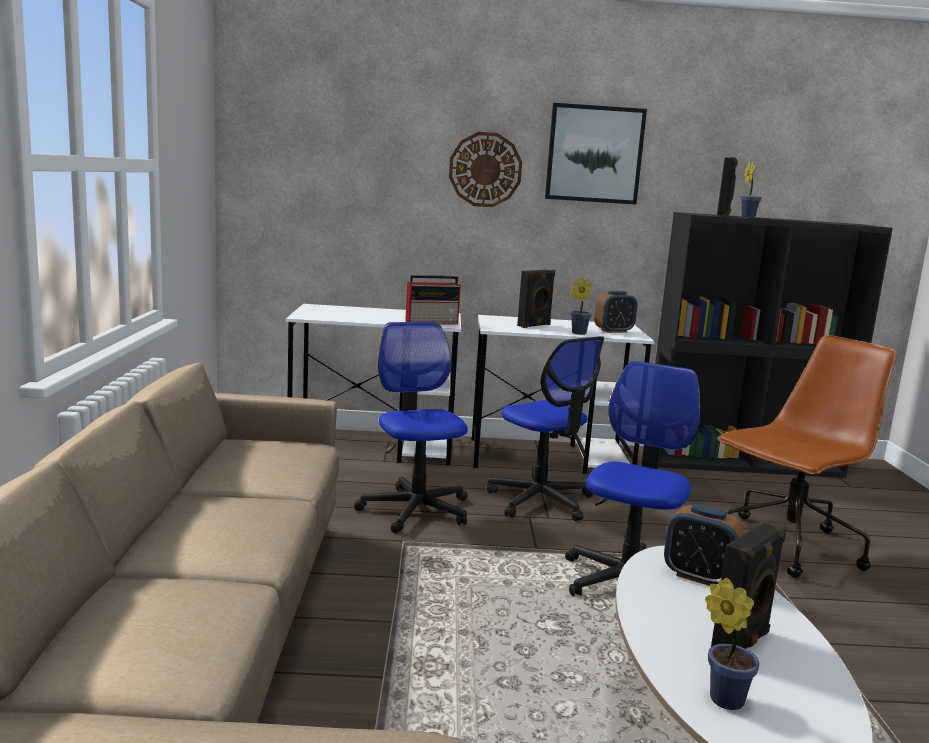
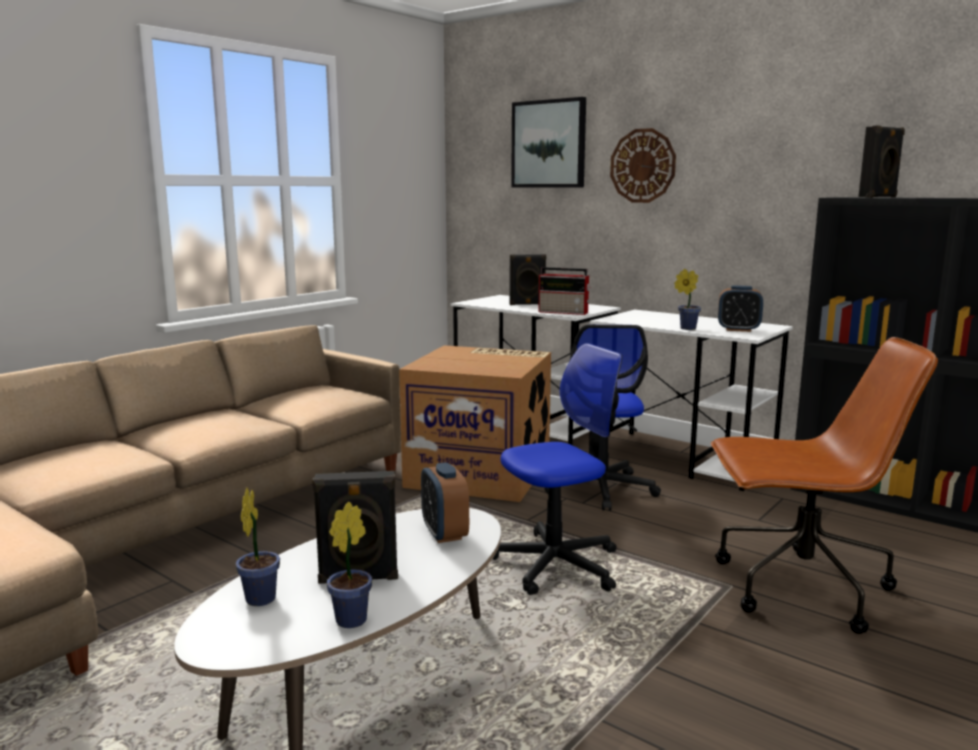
camera: 40 degrees right, 0 degrees up
office chair [354,322,468,533] -> cardboard box [399,345,551,502]
black speaker [517,270,555,328] -> black speaker moved to [509,254,546,305]
picture [545,103,647,205] -> picture moved to [511,97,586,188]
potted plant [740,161,762,217] -> potted plant moved to [327,502,372,628]

